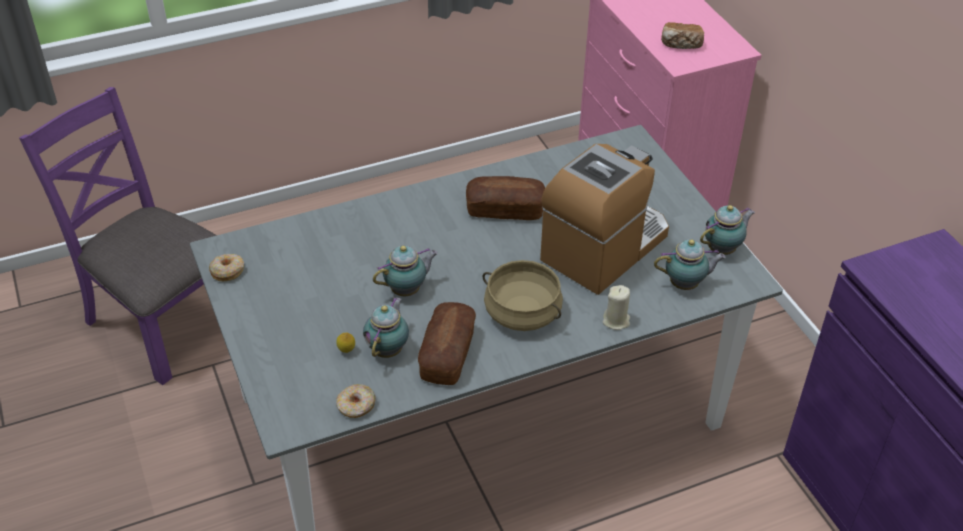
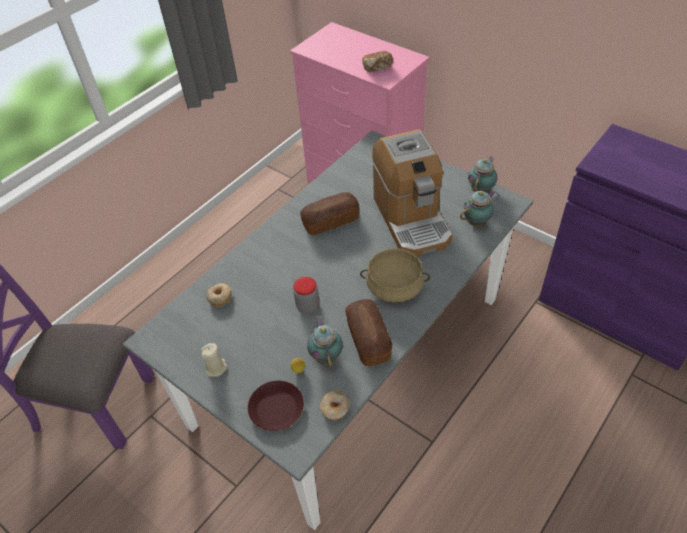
camera: 25 degrees left, 5 degrees up
donut [209,254,244,281] -> donut moved to [207,283,232,307]
teapot [373,246,438,296] -> jar [294,277,319,314]
coffee machine [540,144,669,295] -> coffee machine turned 150 degrees clockwise [372,129,452,256]
beige candle [603,285,630,330] -> beige candle moved to [201,343,227,377]
none -> brown plate [248,381,304,431]

